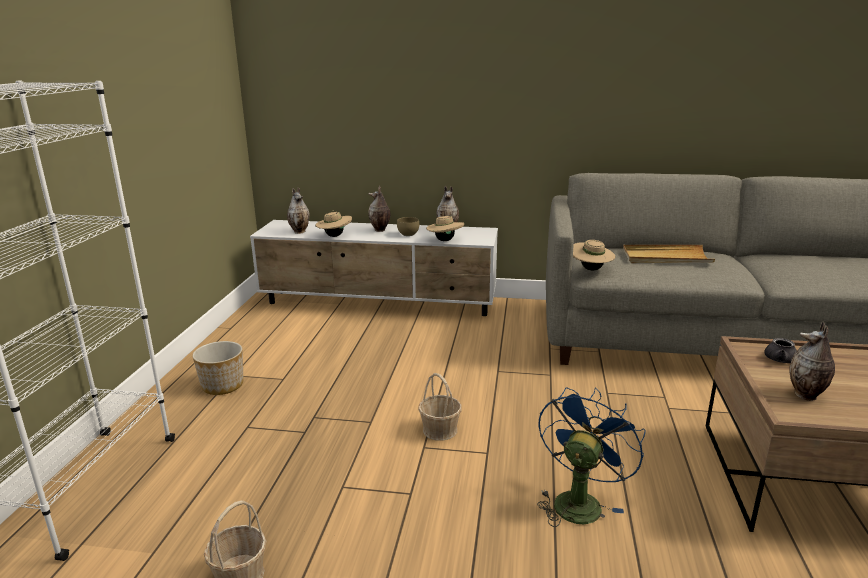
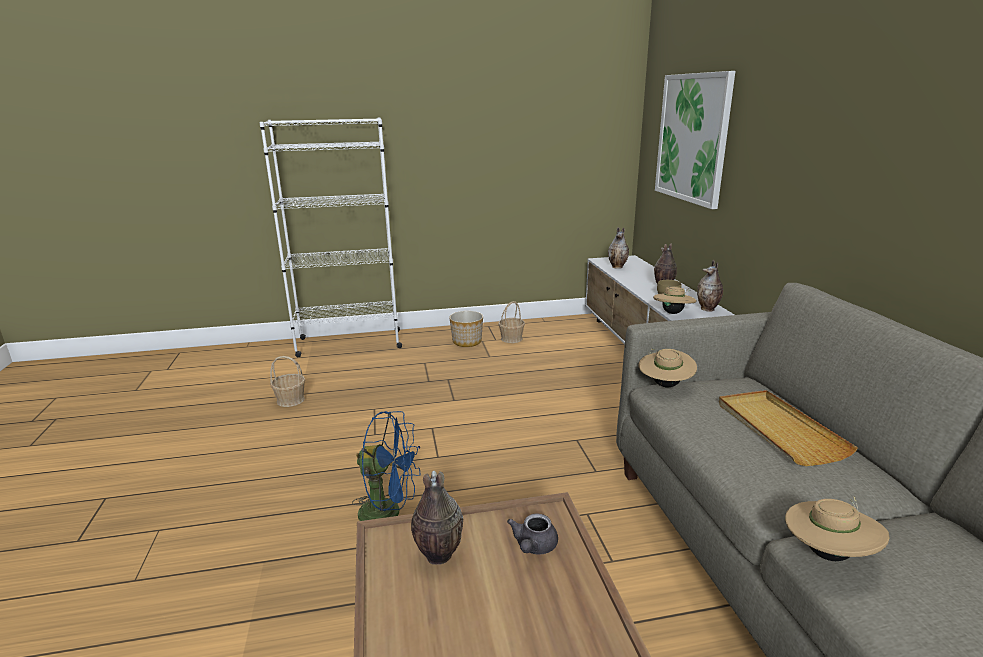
camera: 70 degrees right, 0 degrees up
beige hat [315,210,352,237] -> beige hat moved to [785,496,890,561]
basket [418,373,462,441] -> basket moved to [498,301,525,343]
none -> picture [655,71,735,209]

